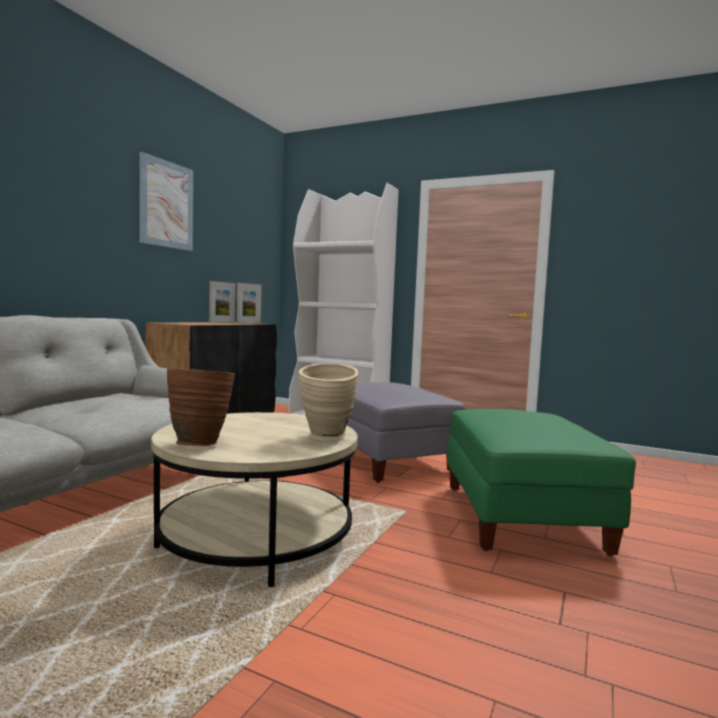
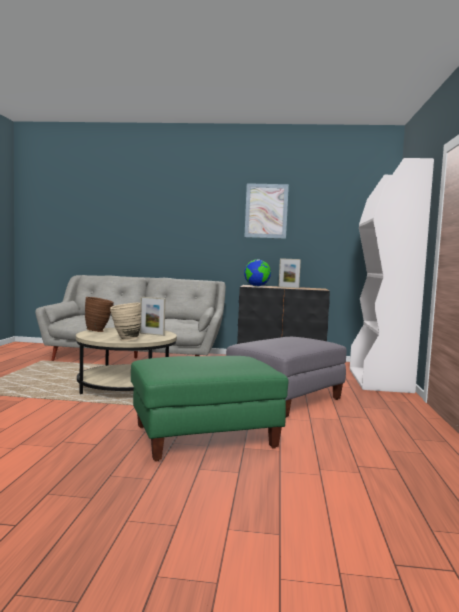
camera: 70 degrees right, 0 degrees up
picture frame [237,283,262,324] -> picture frame moved to [140,297,165,336]
none -> globe [244,259,271,287]

